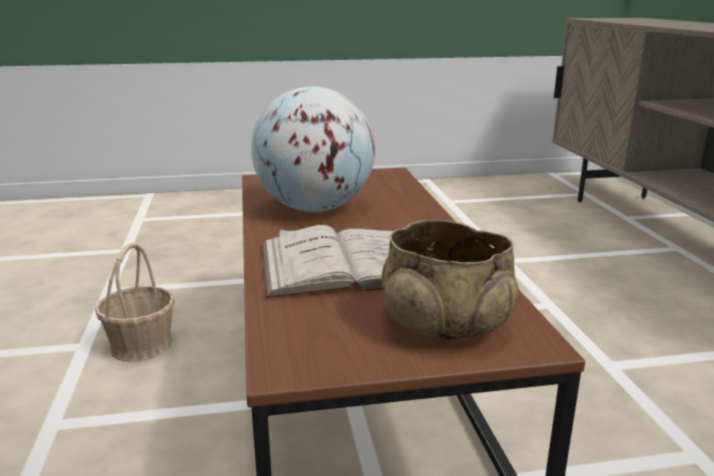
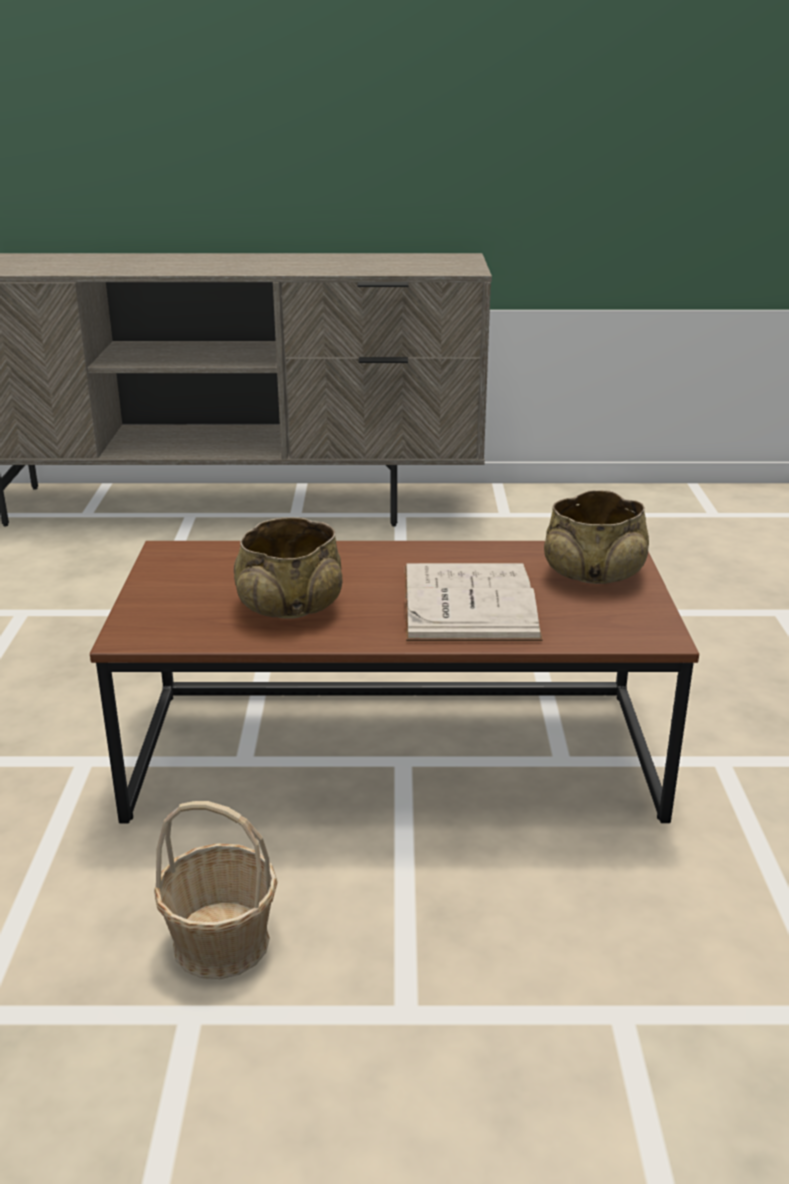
camera: 80 degrees left, 5 degrees up
globe [251,86,375,212] -> beige bowl [234,517,343,619]

